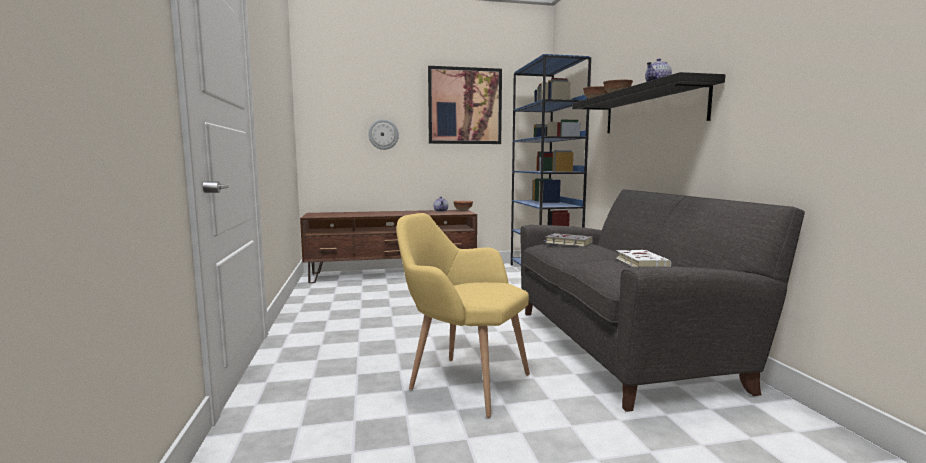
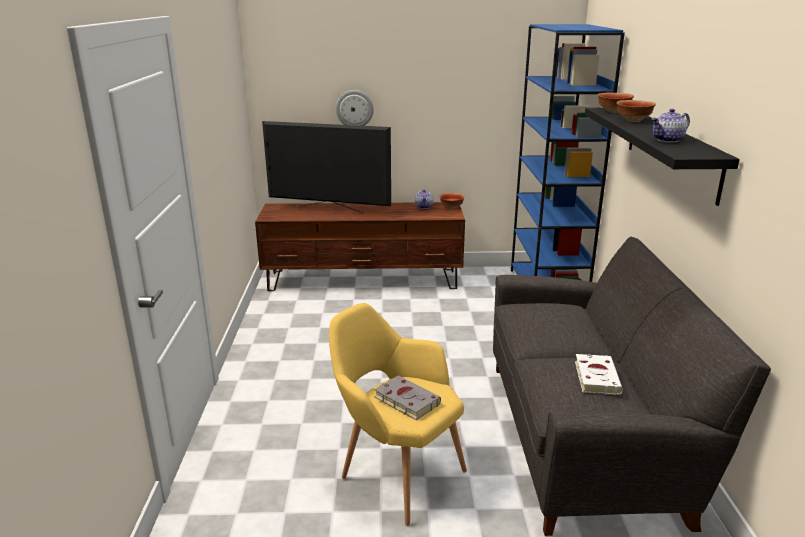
camera: 10 degrees right, 15 degrees up
picture [428,66,502,144] -> none
grey book [544,233,593,247] -> grey book moved to [374,375,441,420]
none -> television [262,121,391,214]

